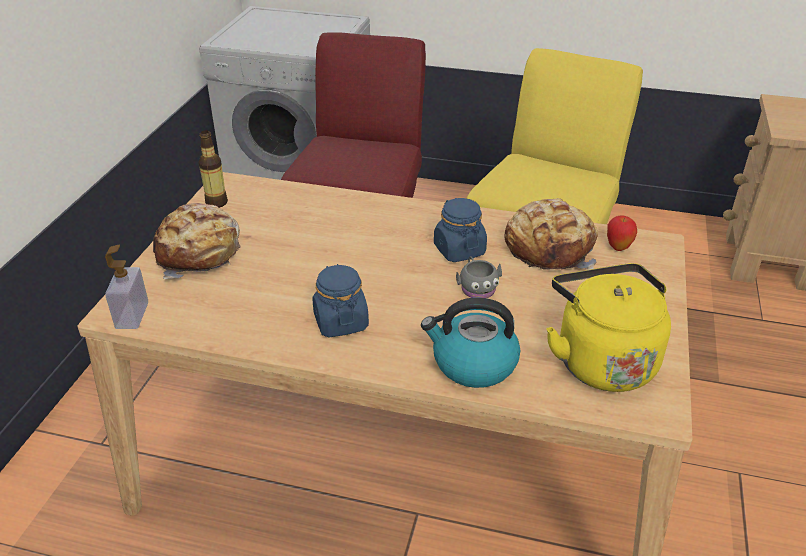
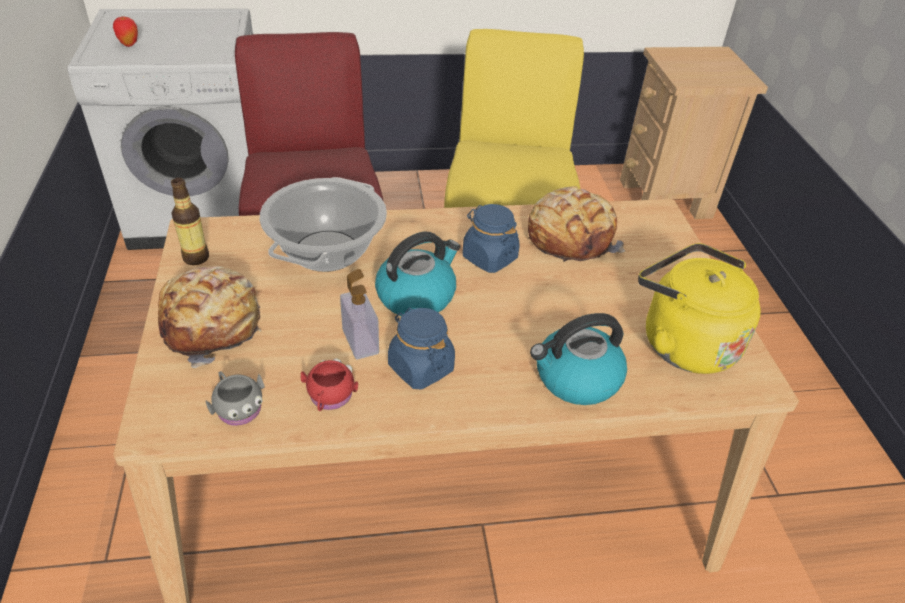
camera: 25 degrees left, 5 degrees up
soap dispenser [105,245,148,329] -> soap dispenser moved to [340,269,379,359]
grey mug [456,256,502,298] -> grey mug moved to [206,371,265,426]
apple [607,215,637,251] -> apple moved to [113,17,138,47]
none -> cooking pot [260,177,387,272]
none -> red mug [301,358,358,411]
none -> kettle [375,232,460,316]

